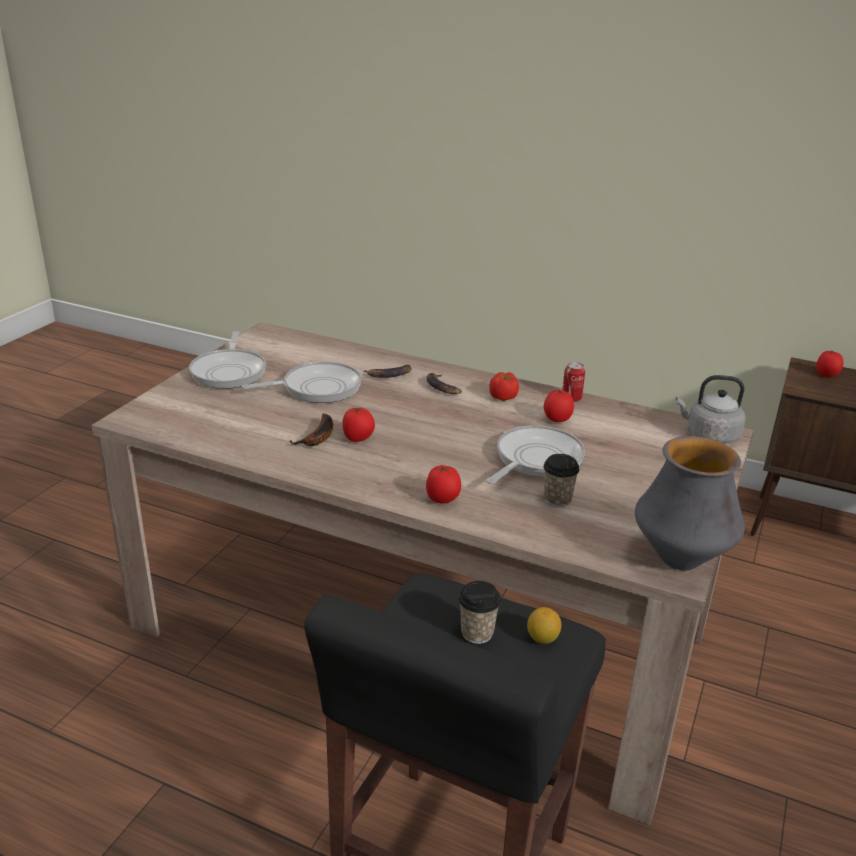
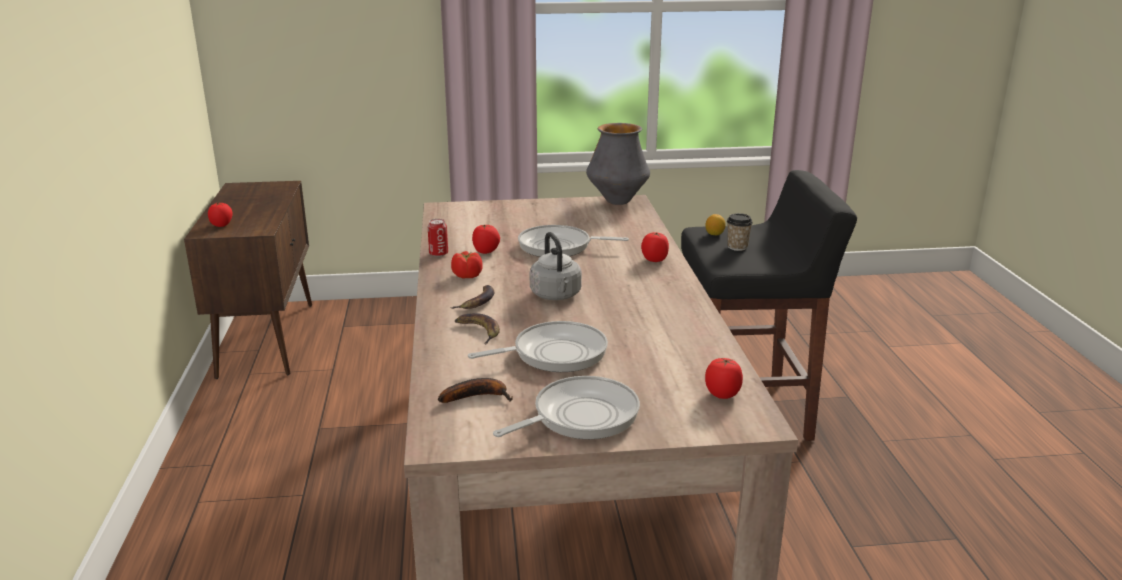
camera: 120 degrees left, 5 degrees down
frying pan [242,362,362,403] -> frying pan turned 120 degrees clockwise [468,321,608,372]
banana [289,413,333,446] -> banana moved to [438,378,513,403]
tomato [342,407,375,442] -> tomato moved to [705,358,743,399]
cup [543,454,579,507] -> none
grey kettle [676,375,746,444] -> grey kettle moved to [530,232,582,300]

